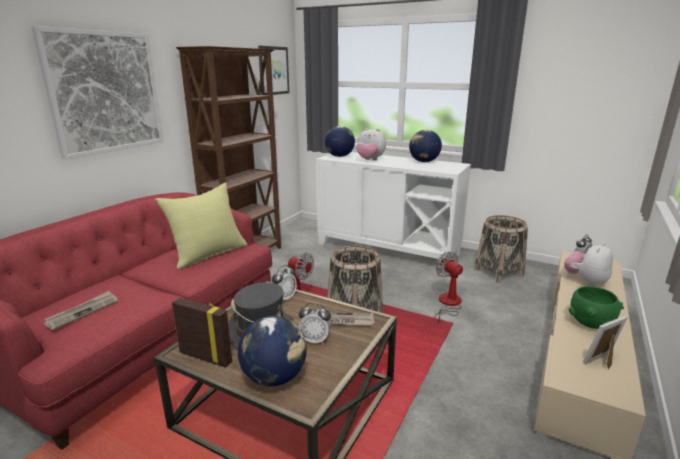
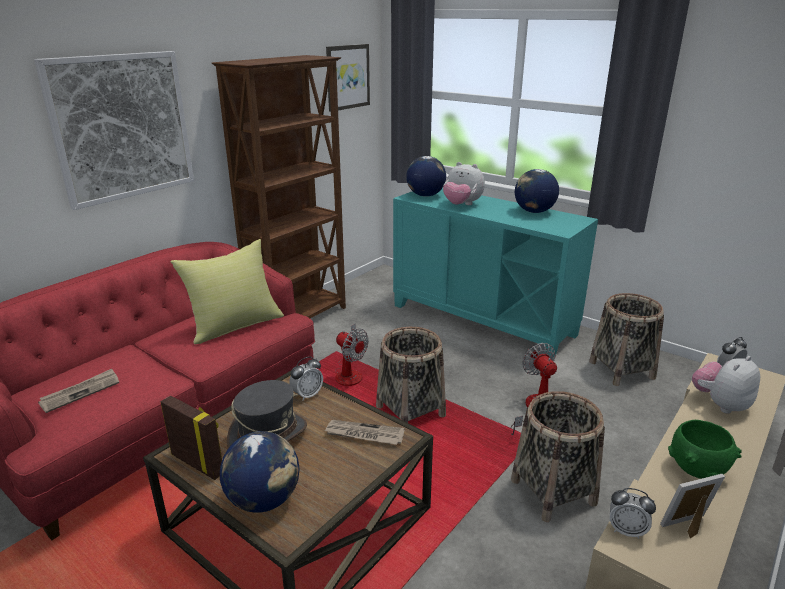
camera: 10 degrees right, 5 degrees up
alarm clock [299,303,331,344] -> alarm clock moved to [610,488,656,539]
white cabinet [316,152,471,271] -> turquoise cabinet [393,188,598,357]
none -> basket [511,391,605,522]

